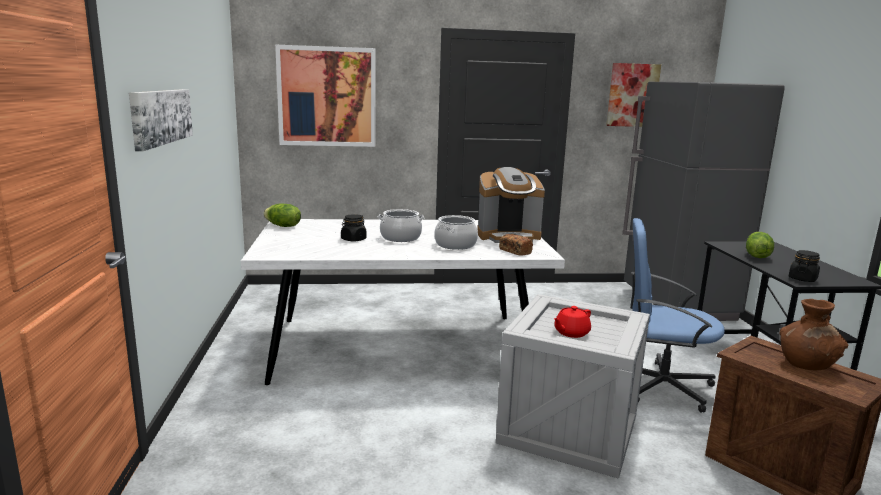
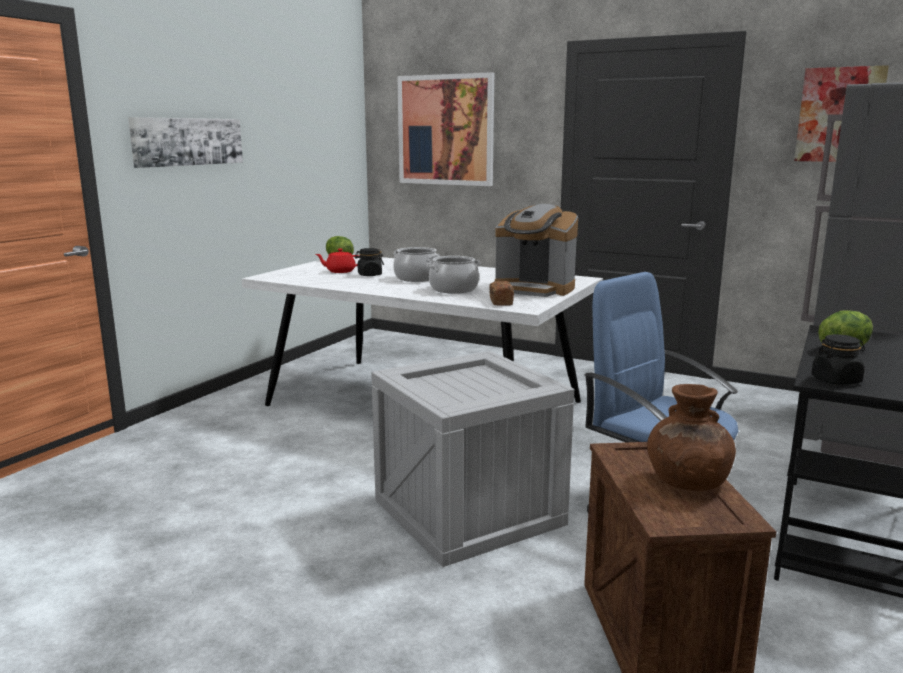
camera: 35 degrees right, 0 degrees up
red teapot [554,306,591,338] -> red teapot moved to [316,249,360,273]

